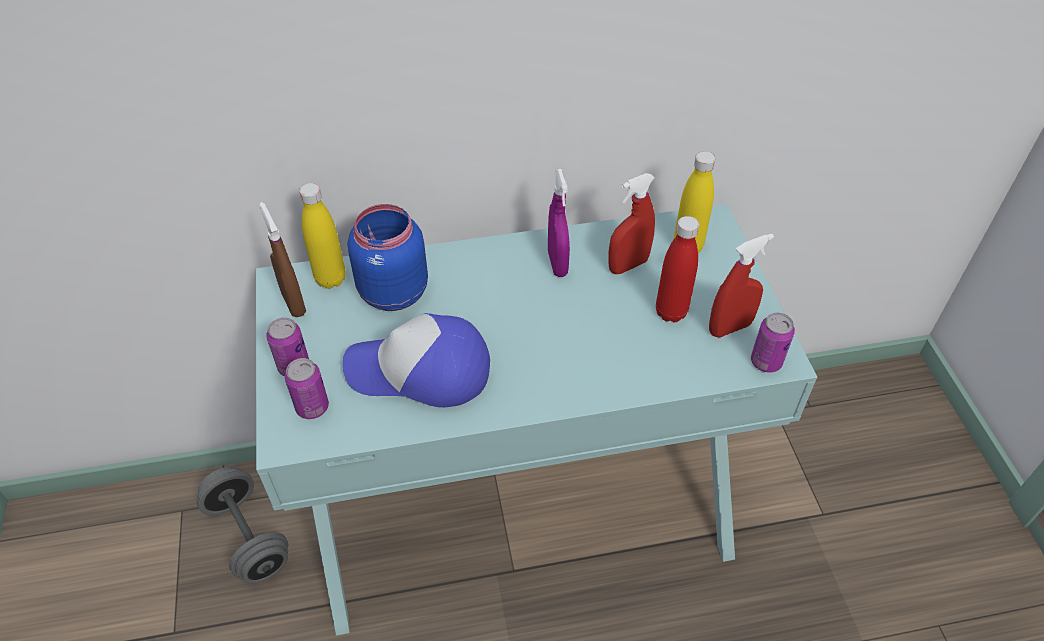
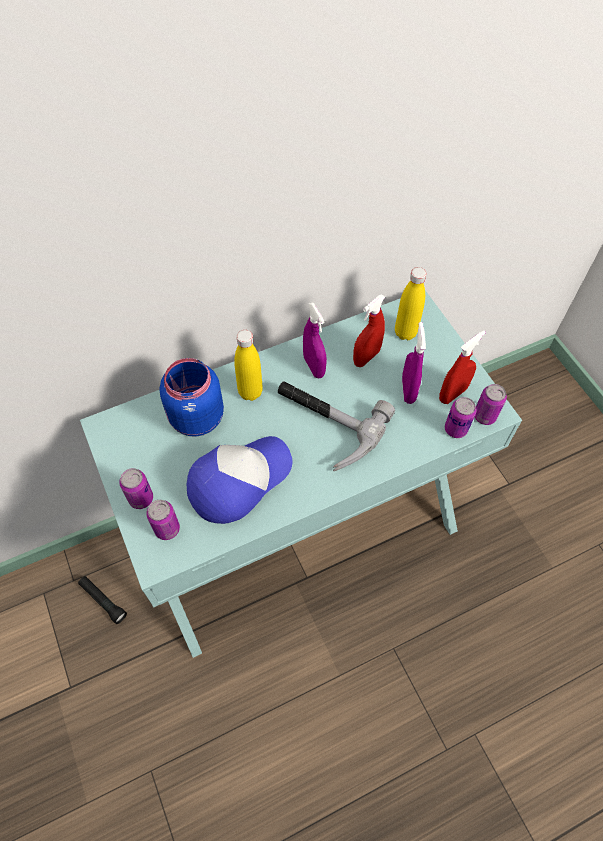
camera: 15 degrees left, 10 degrees up
grey dumbbell [197,467,289,584] -> black flashlight [78,576,127,624]
brown spray bottle [259,202,306,317] -> none
yellow bottle [299,183,346,289] -> yellow bottle moved to [234,330,263,401]
cap [343,313,490,407] -> cap turned 150 degrees clockwise [187,436,293,524]
red bottle [656,216,699,323] -> purple spray bottle [402,322,426,404]
none -> hammer [278,381,395,471]
none -> can [445,397,476,438]

